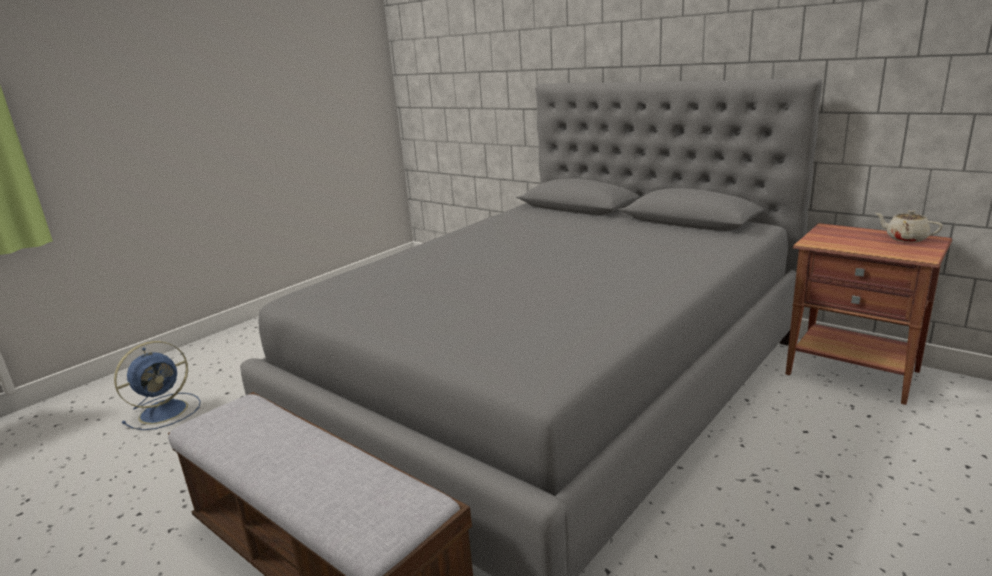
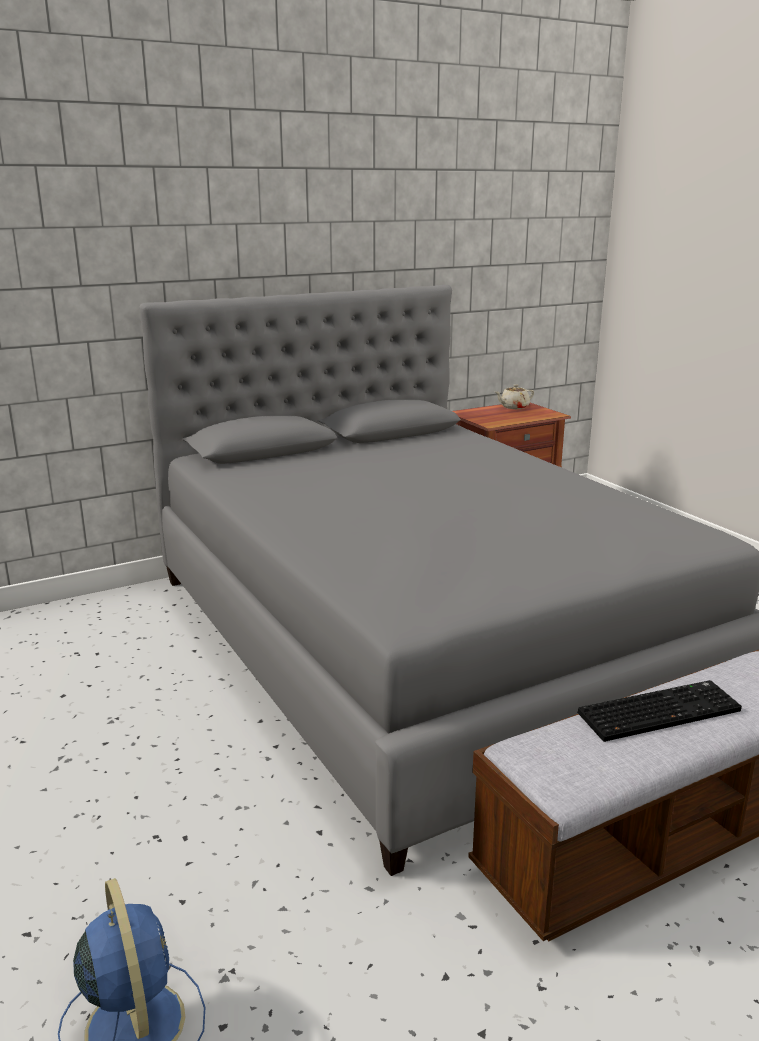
camera: 70 degrees left, 0 degrees up
none -> keyboard [578,680,742,742]

